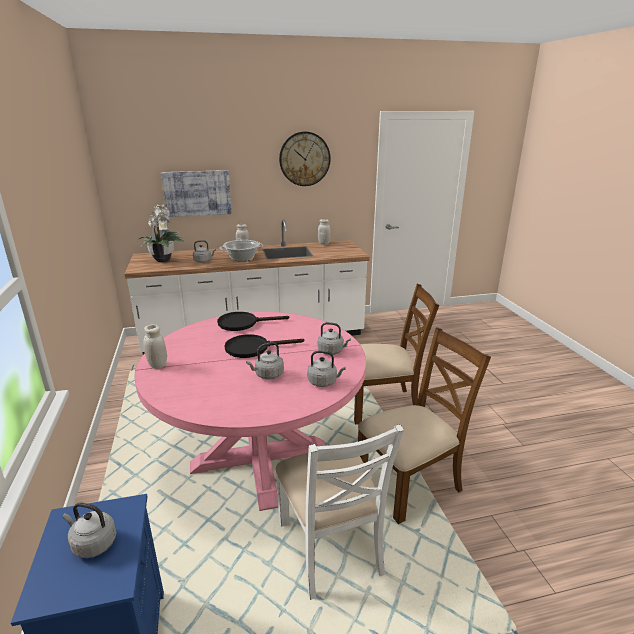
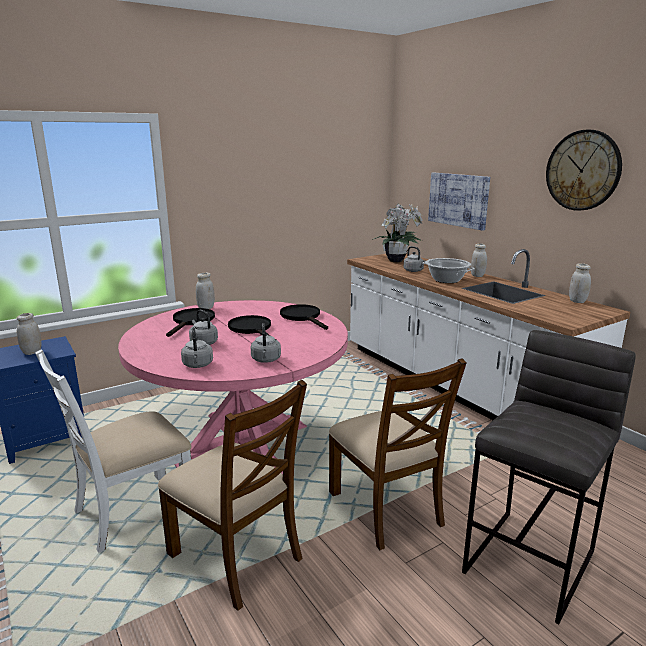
camera: 70 degrees right, 5 degrees down
grey kettle [63,502,116,558] -> white jar [17,313,41,355]
none -> black frying pan [166,308,215,337]
none -> grey stool [462,330,636,624]

